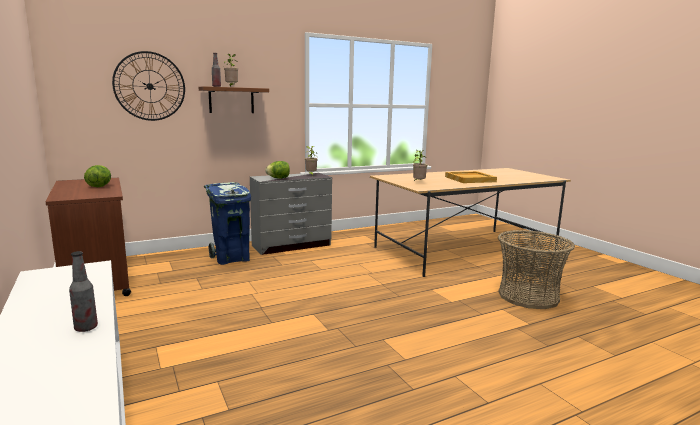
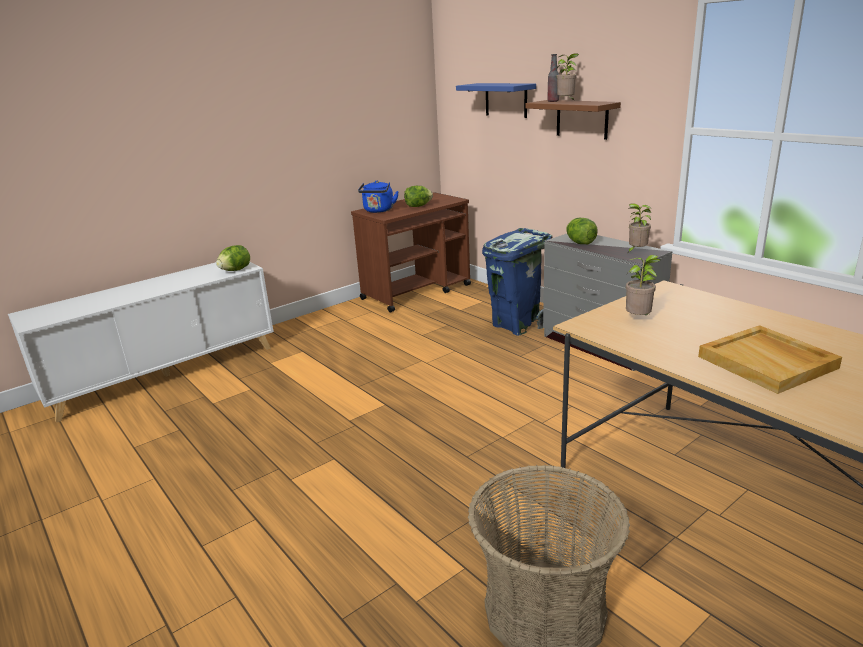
camera: 80 degrees right, 10 degrees up
bottle [69,251,98,332] -> none
wall clock [112,51,185,121] -> blue shelf [456,83,536,118]
none -> lettuce [216,245,250,271]
none -> blue kettle [358,181,399,213]

